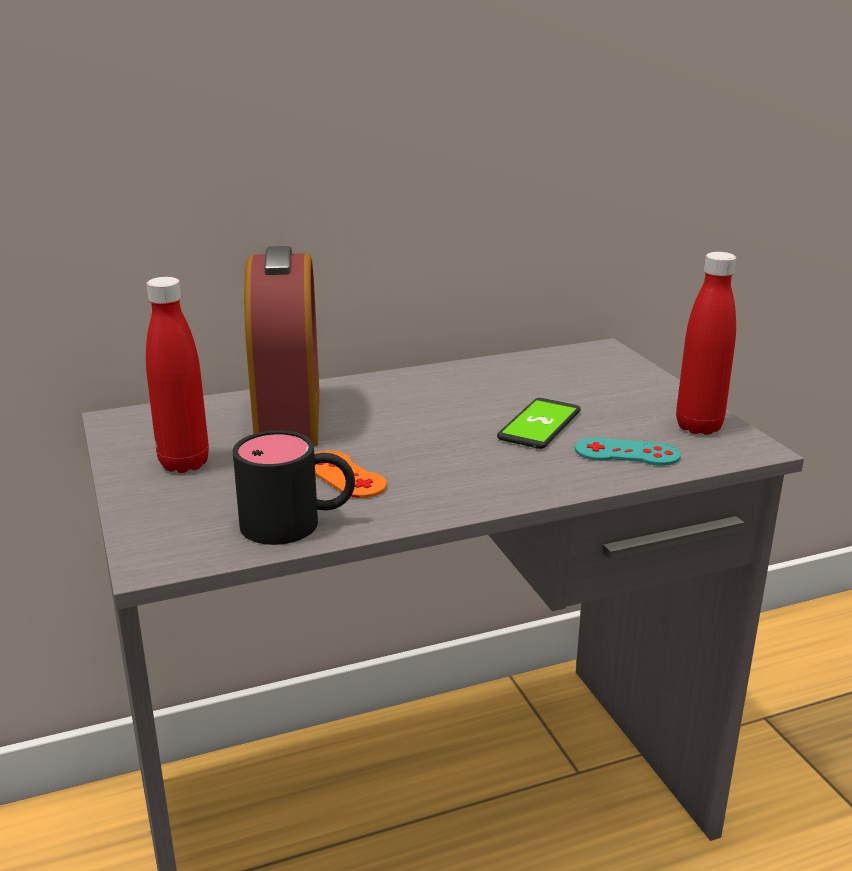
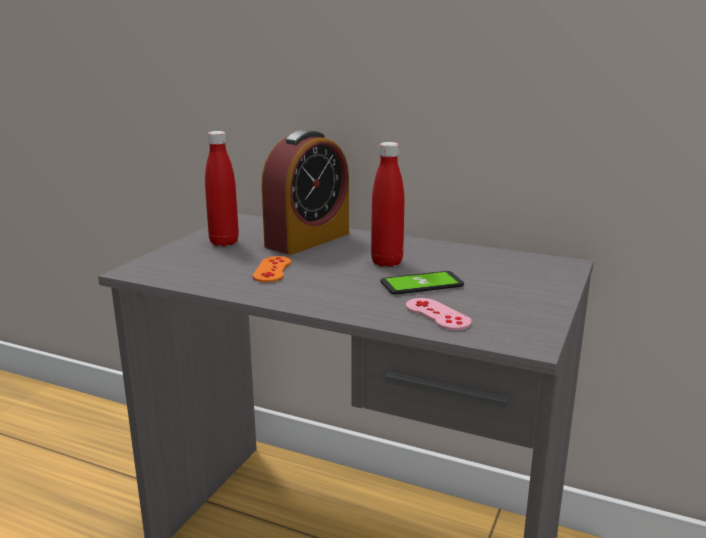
camera: 45 degrees right, 5 degrees down
black mug [233,430,355,545] -> none
turquoise game controller [575,438,681,466] -> pink game controller [406,298,472,330]
red bottle [676,252,736,435] -> red bottle moved to [371,142,404,267]

